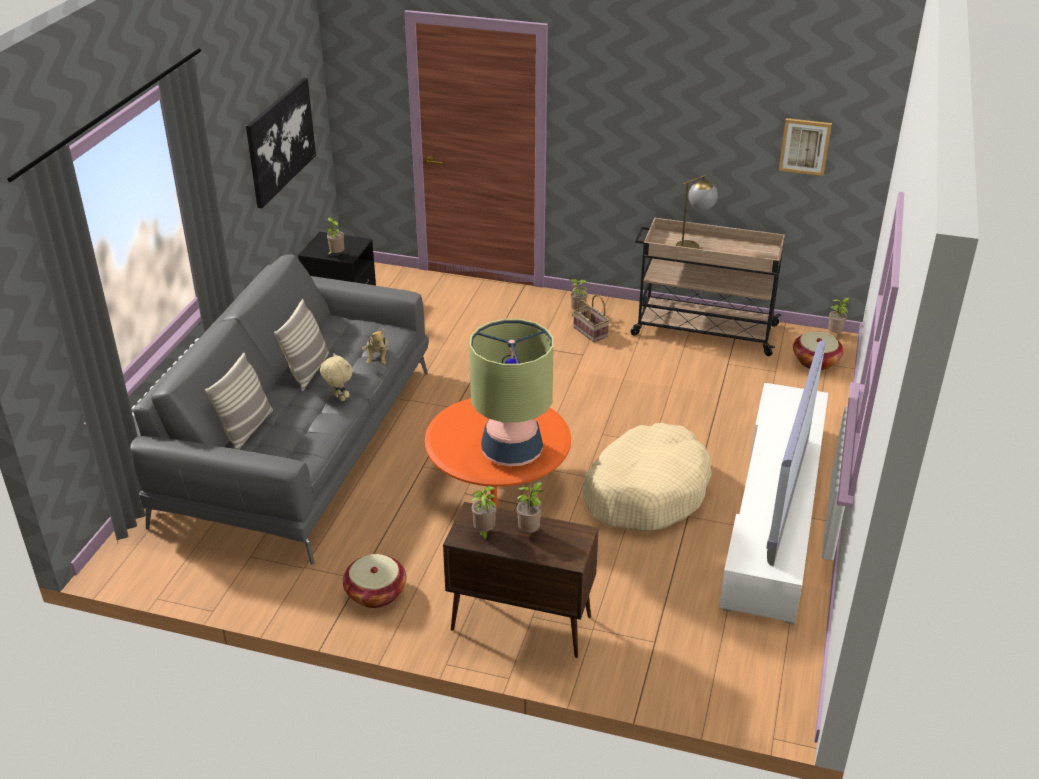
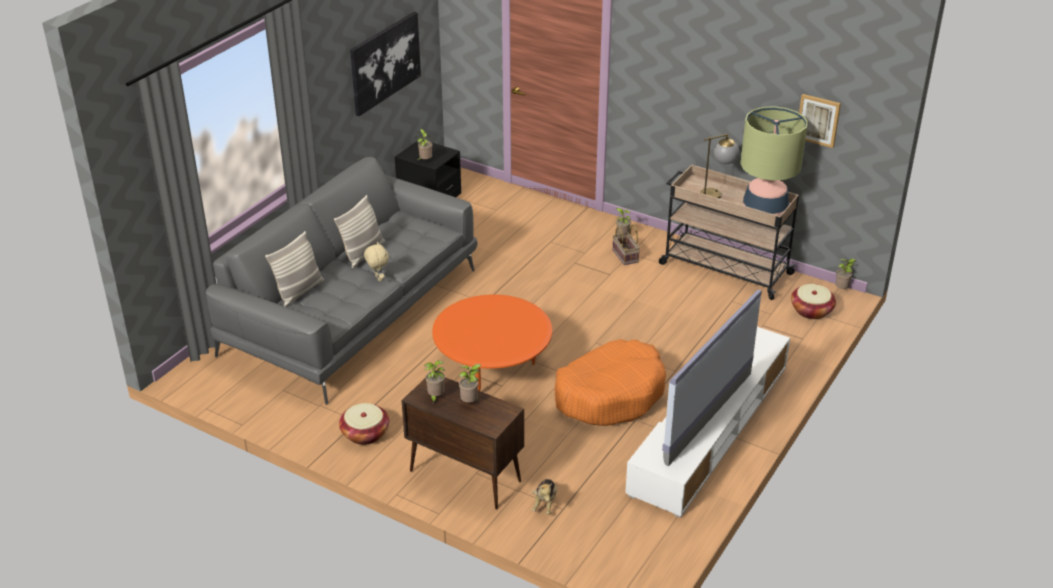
camera: 15 degrees right, 0 degrees up
plush toy [362,329,388,365] -> plush toy moved to [532,479,557,514]
table lamp [469,319,554,467] -> table lamp moved to [740,106,808,216]
beige dog bed [582,423,712,531] -> orange dog bed [555,339,666,426]

